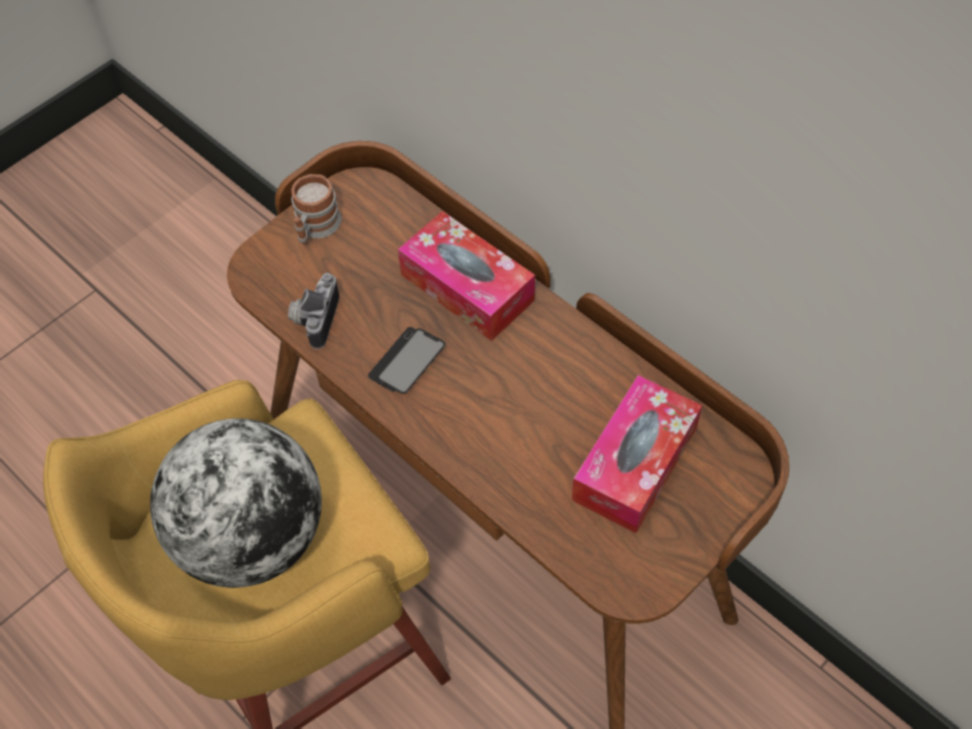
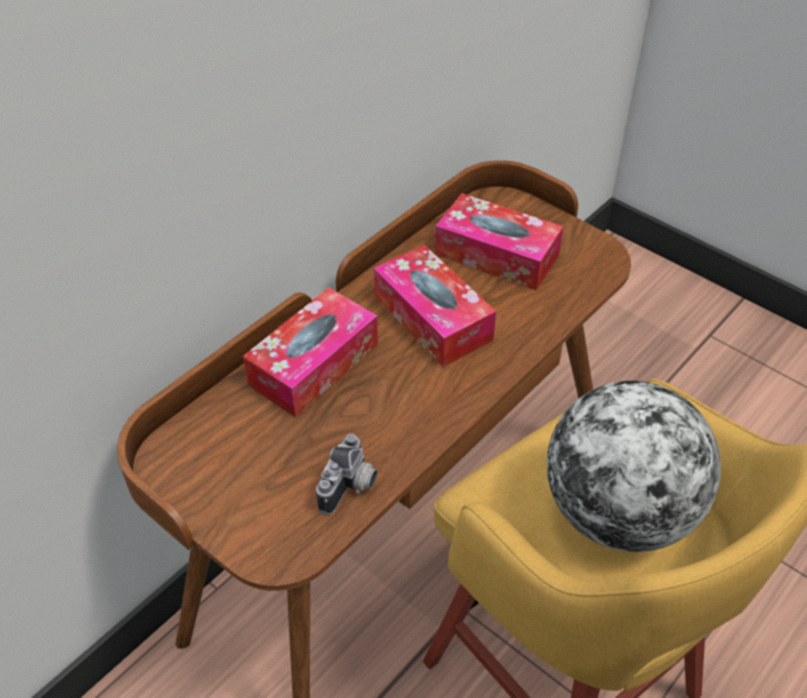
camera: 95 degrees left, 10 degrees down
camera [288,273,339,349] -> camera turned 75 degrees counterclockwise [316,434,377,515]
mug [291,174,341,245] -> none
phone [368,327,446,394] -> none
none -> tissue box [374,245,496,367]

